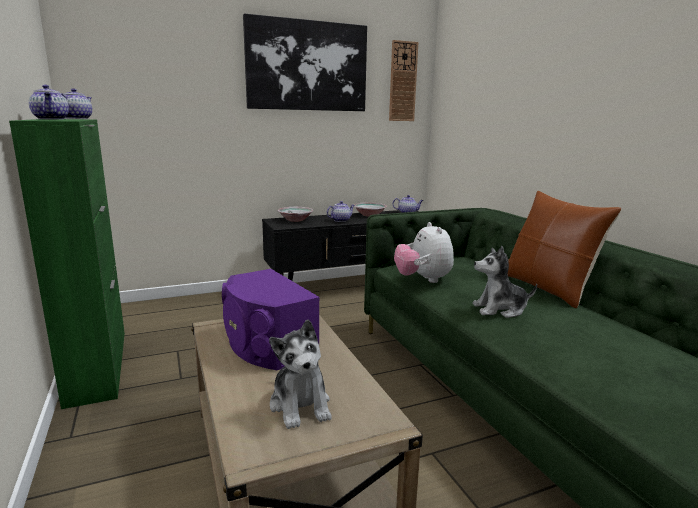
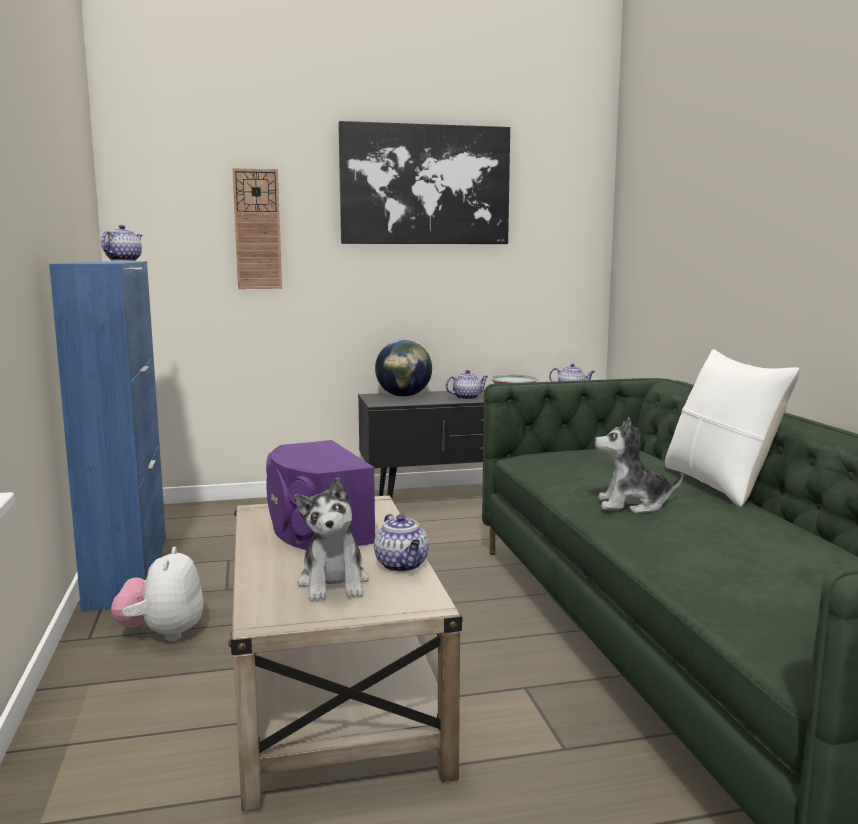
camera: 10 degrees right, 5 degrees down
green cabinet [9,119,125,409] -> blue cabinet [49,261,166,611]
teapot [29,85,69,120] -> teapot moved to [374,514,429,572]
bowl [278,207,313,222] -> globe [375,340,432,397]
wall clock [389,40,419,121] -> wall clock moved to [232,168,282,289]
plush toy [394,222,454,283] -> plush toy moved to [111,547,204,641]
brown pillow [508,191,622,308] -> white pillow [665,349,799,507]

